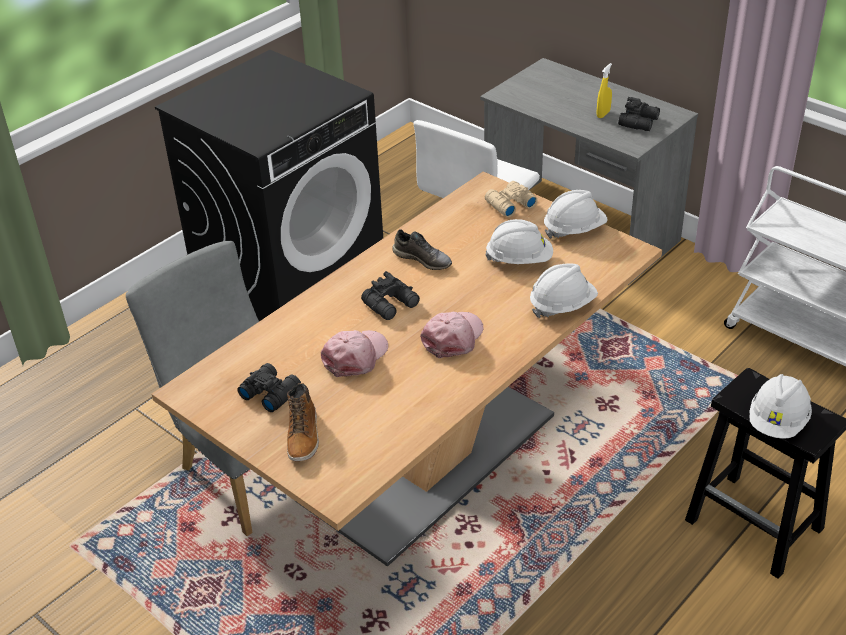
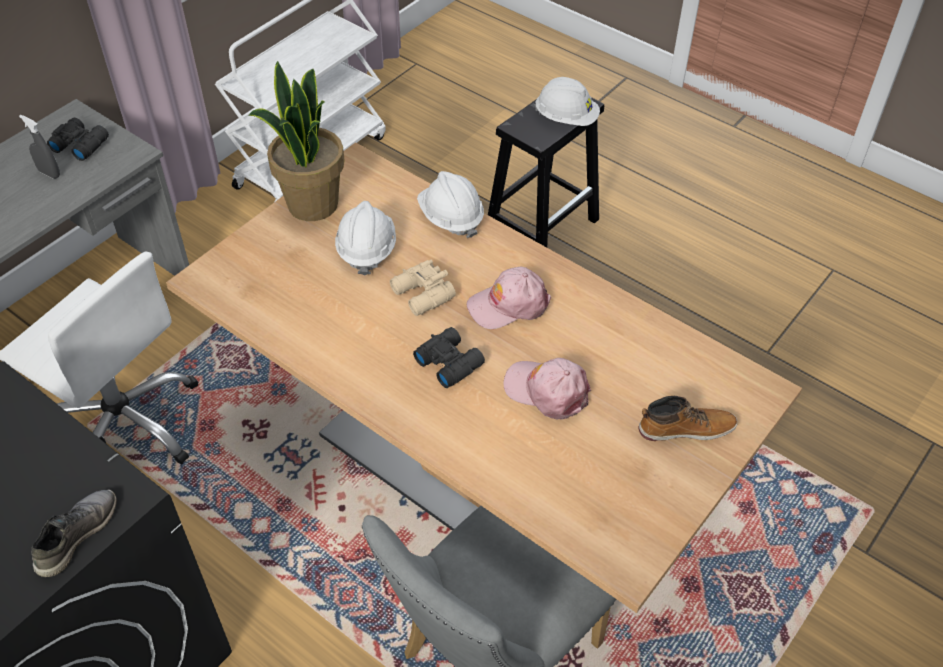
camera: 95 degrees left, 10 degrees up
black binoculars [237,363,301,412] -> none
grey shoe [392,229,452,270] -> grey shoe moved to [31,490,117,577]
pink cap [420,312,484,358] -> pink cap turned 45 degrees counterclockwise [466,267,551,329]
beige binoculars [485,181,537,217] -> beige binoculars moved to [390,260,456,316]
white hard hat [544,190,608,238] -> potted plant [248,61,345,221]
yellow spray bottle [596,63,612,118] -> grey spray bottle [19,115,60,179]

